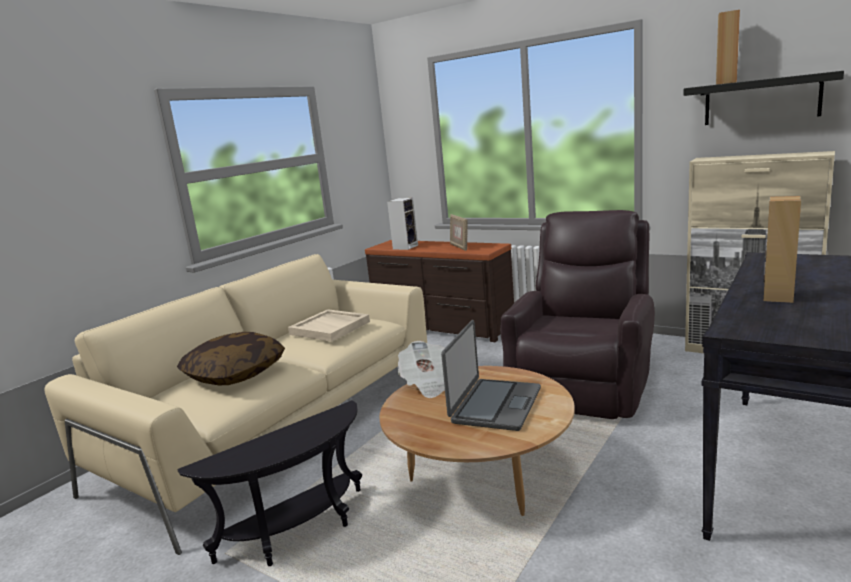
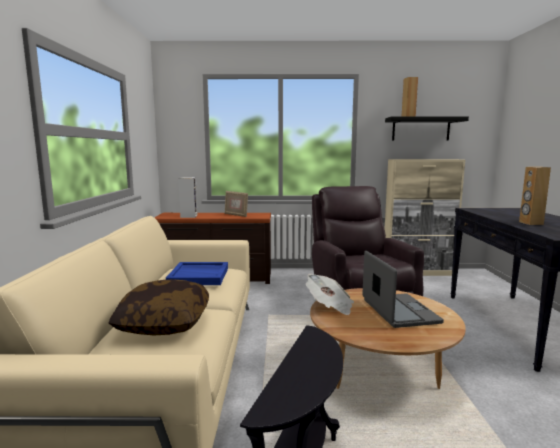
camera: 35 degrees left, 5 degrees down
beige tray [288,309,370,342] -> blue tray [166,262,228,285]

